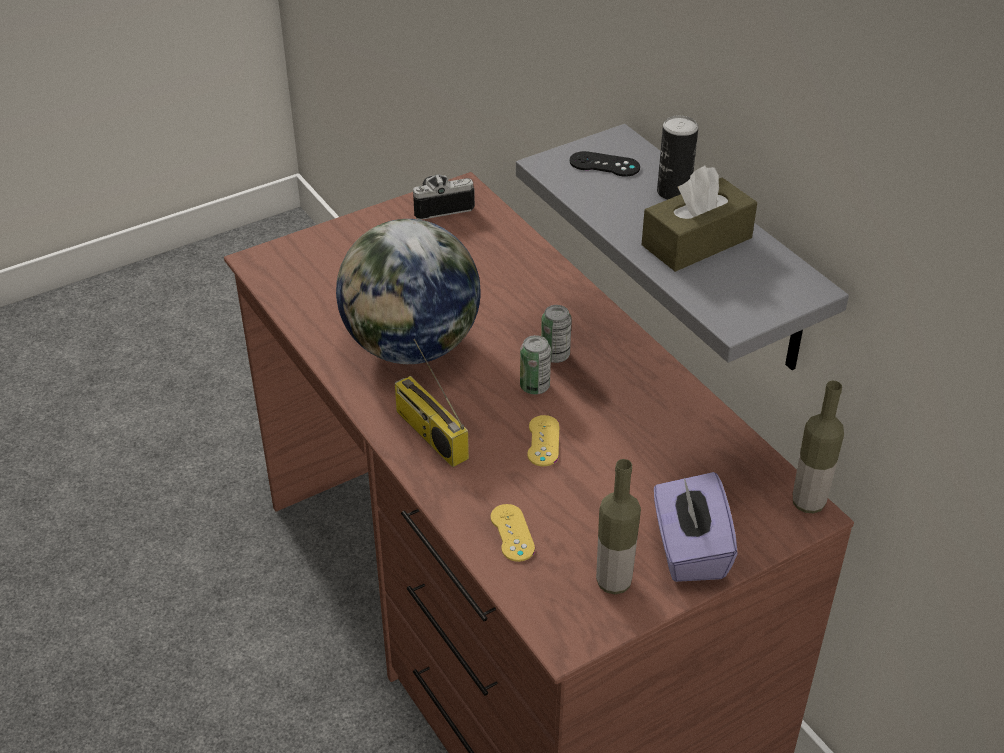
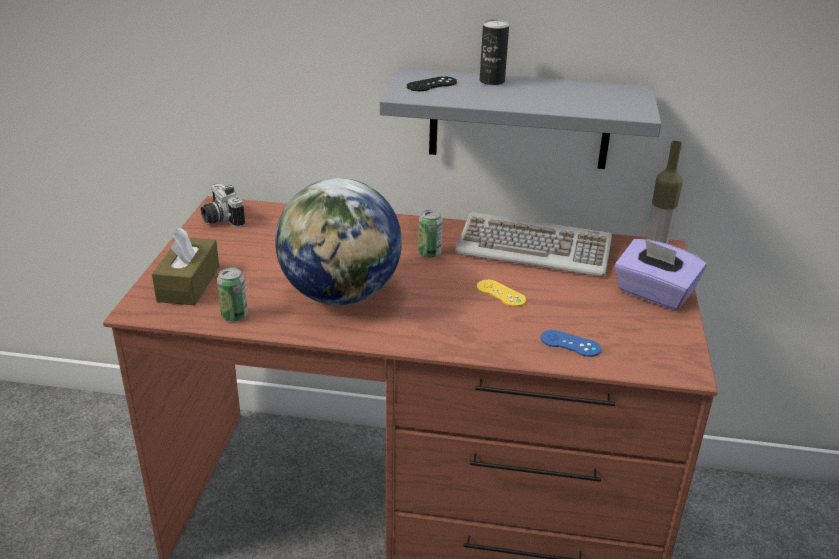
camera: 50 degrees left, 10 degrees down
radio [395,339,469,467] -> none
camera [413,174,475,220] -> camera turned 60 degrees counterclockwise [201,183,245,228]
yellow game controller [491,504,535,562] -> blue game controller [541,330,601,357]
can [520,335,551,394] -> can moved to [217,268,248,322]
bottle [596,459,641,594] -> none
brown tissue box [642,166,757,272] -> brown tissue box moved to [152,227,219,305]
none -> keyboard [455,212,612,276]

